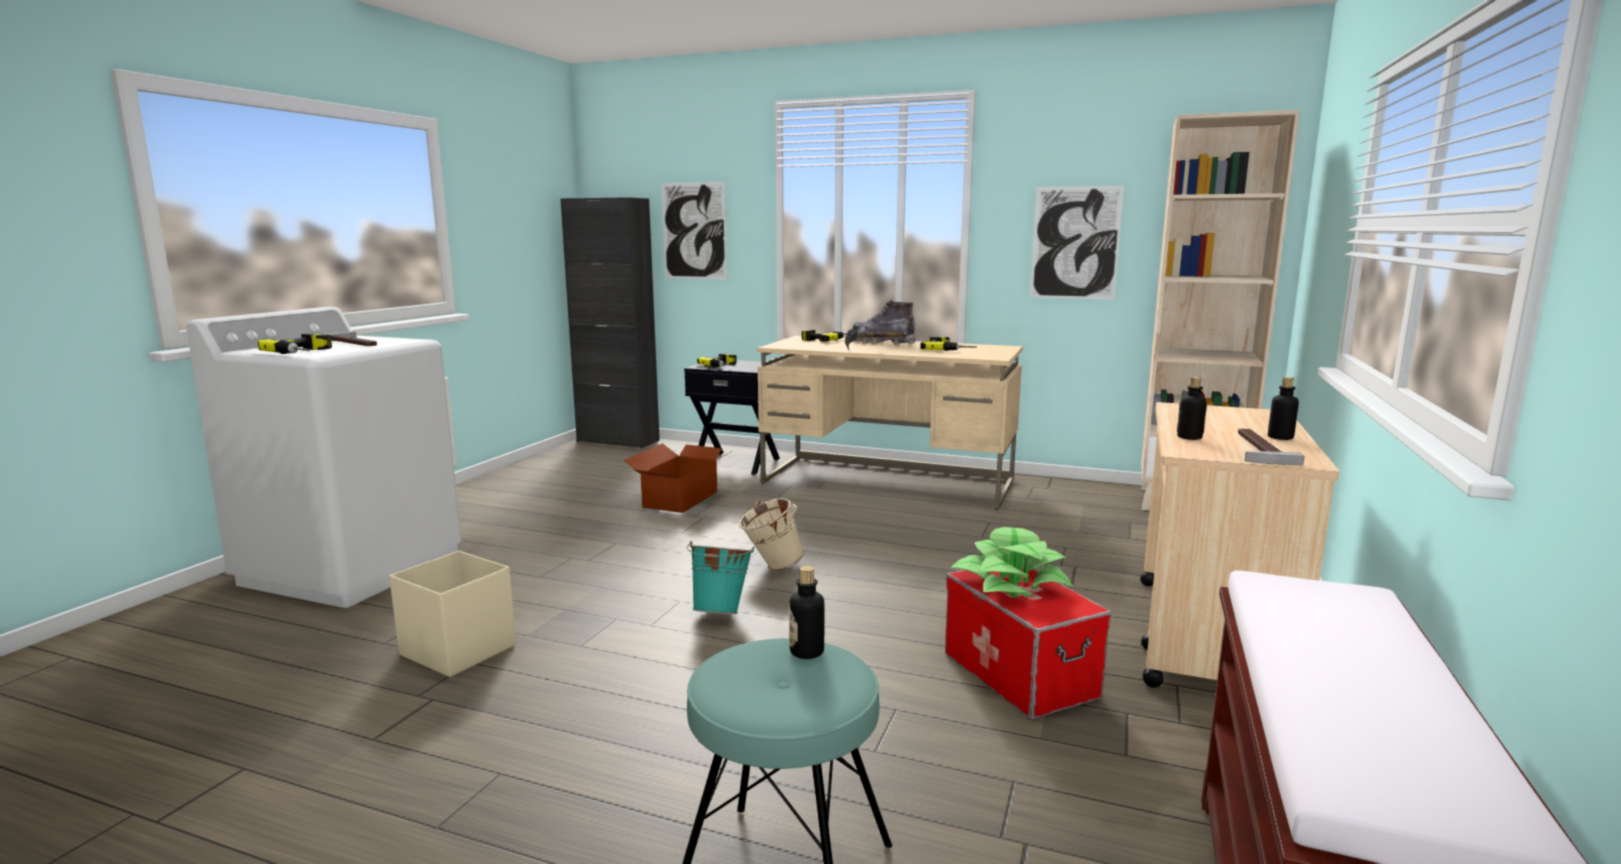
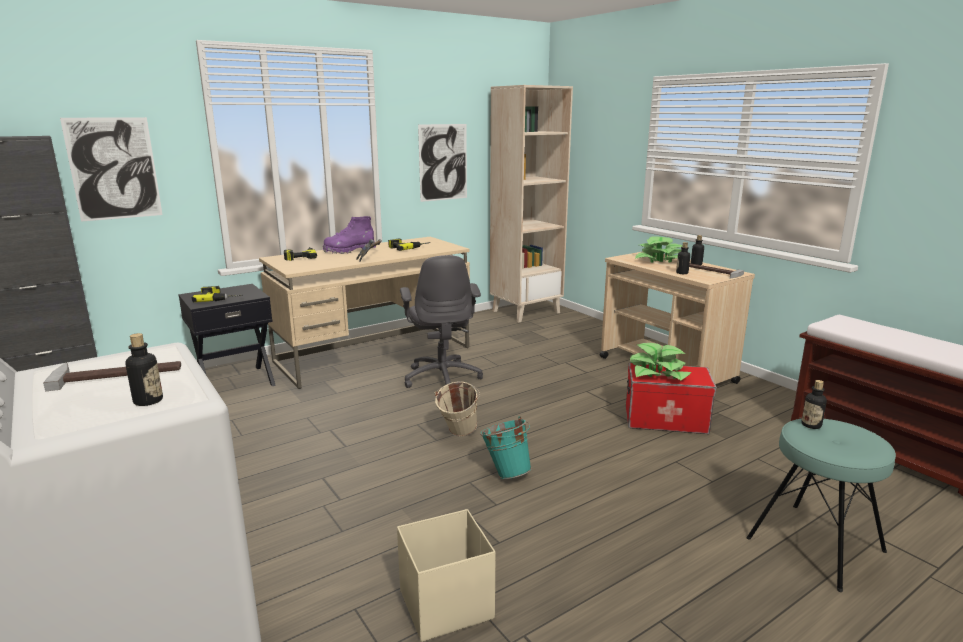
camera: 55 degrees left, 5 degrees up
power drill [258,333,332,354] -> bottle [125,333,163,406]
cardboard box [624,443,729,513] -> none
grey boot [855,300,916,345] -> purple boot [323,216,376,254]
none -> grey office chair [400,255,483,388]
none -> potted plant [635,236,683,263]

